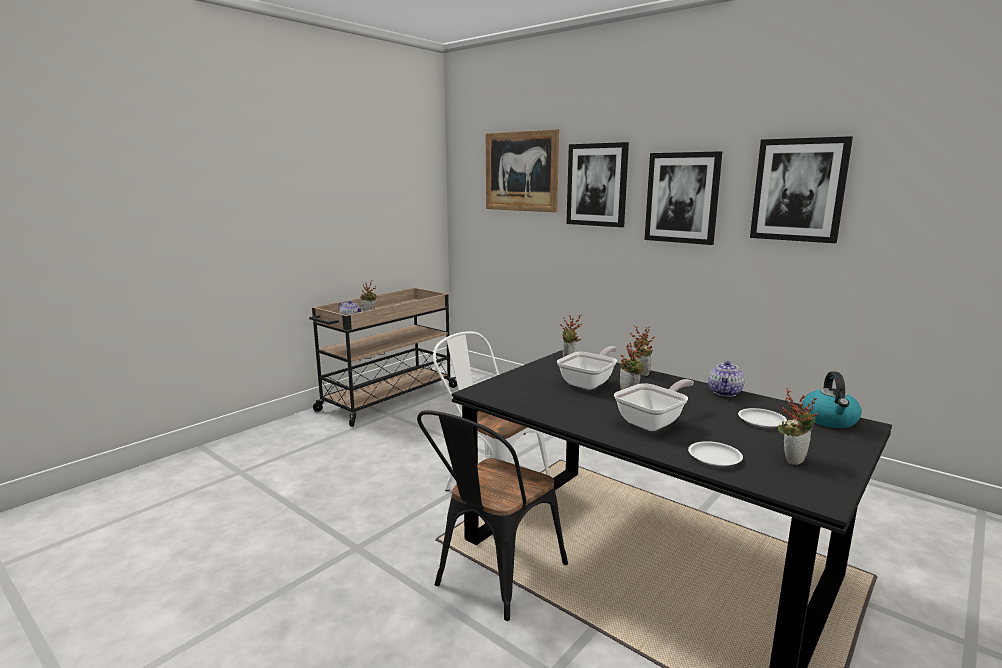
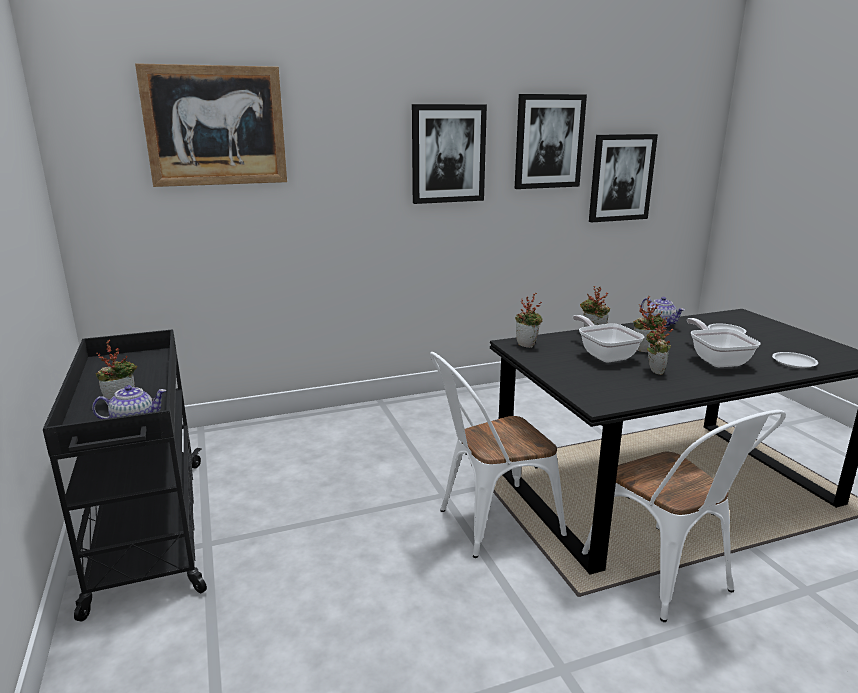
camera: 60 degrees left, 5 degrees up
beige cart [309,288,457,427] -> black cart [43,329,207,621]
black chair [417,410,568,621] -> white chair [582,410,786,622]
picture [566,142,629,227] -> picture moved to [589,134,658,223]
potted plant [778,388,818,465] -> potted plant moved to [643,317,673,375]
kettle [802,371,862,428] -> none

